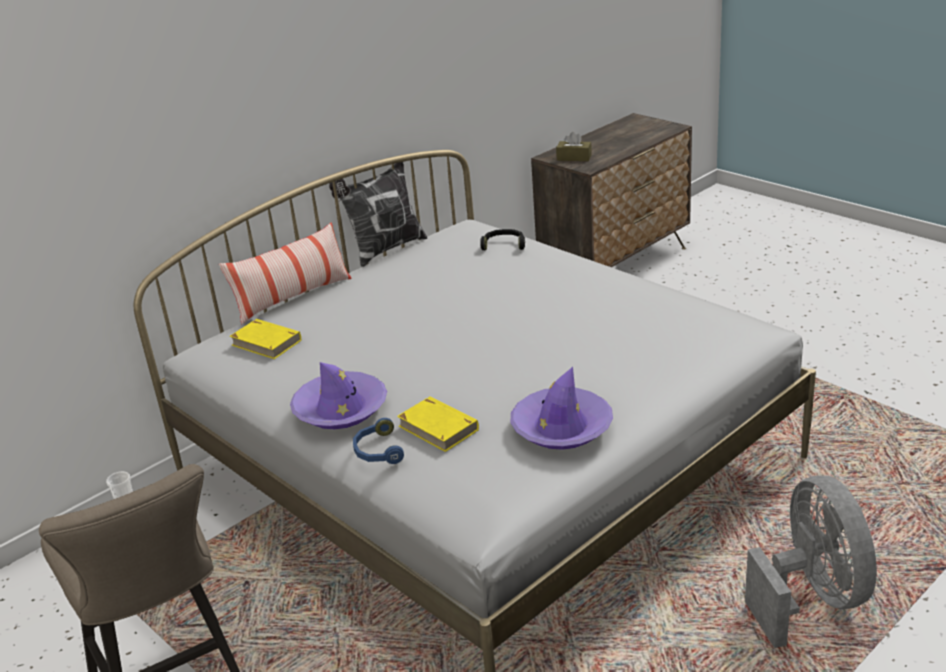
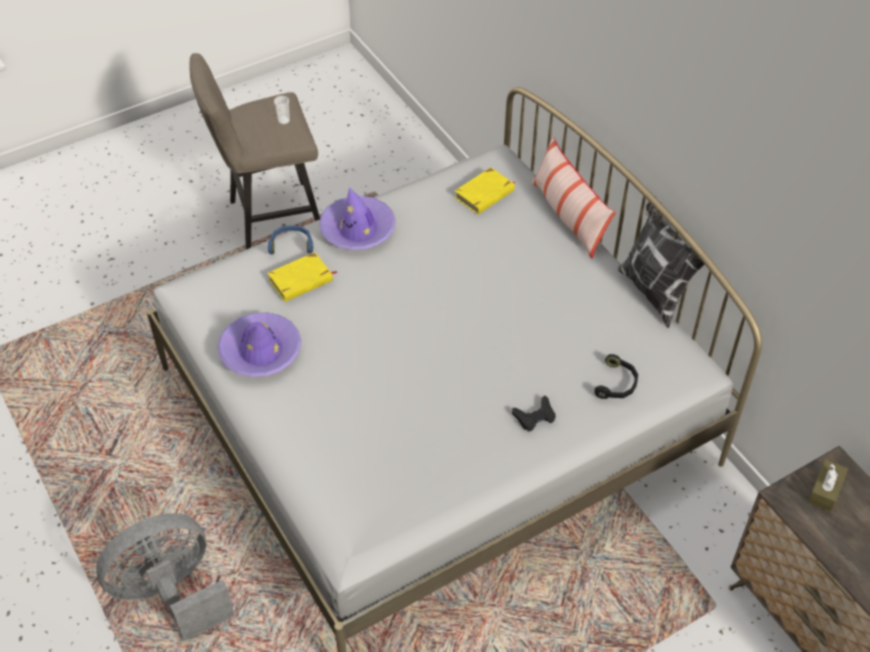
camera: 100 degrees right, 20 degrees up
grey fan [745,475,877,648] -> grey fan turned 150 degrees clockwise [96,513,235,641]
none -> black game controller [512,395,556,431]

